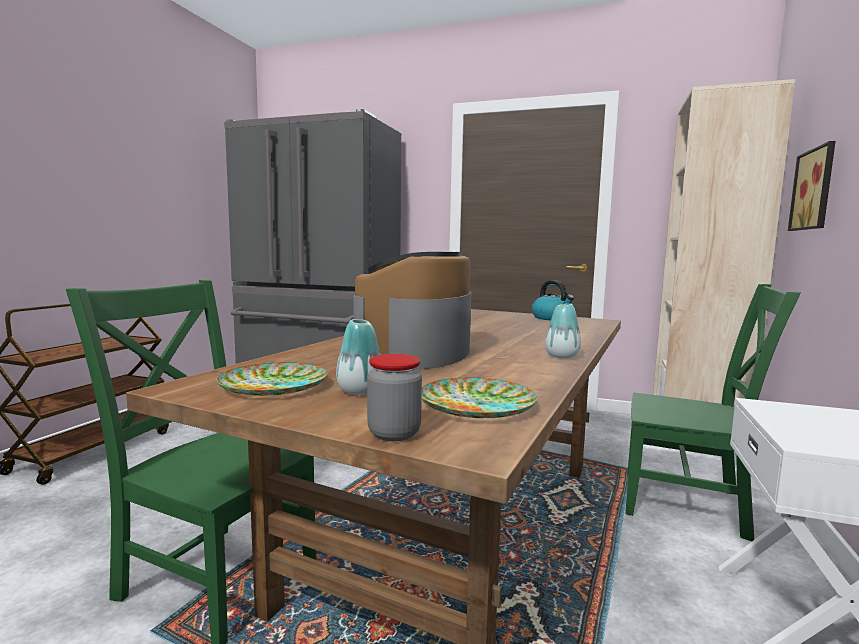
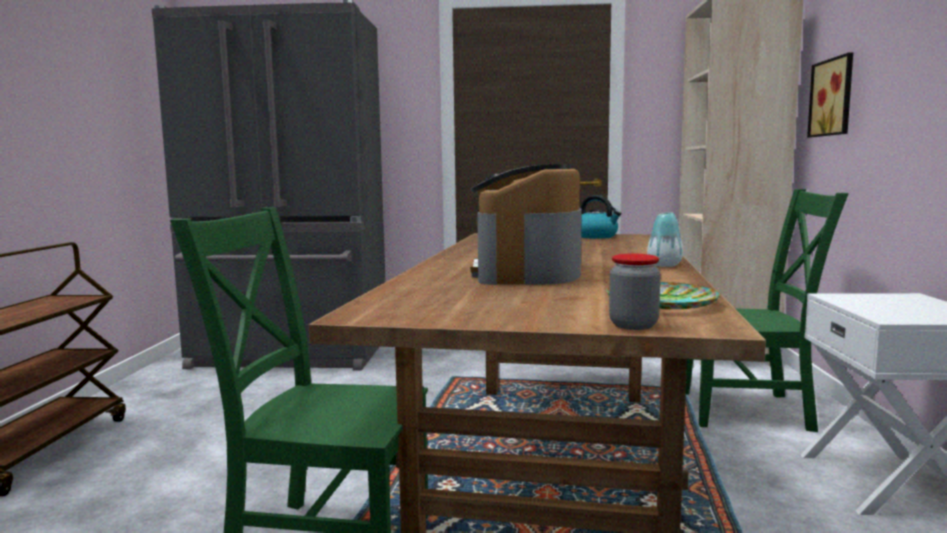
camera: 15 degrees left, 0 degrees up
plate [216,362,327,396] -> none
vase [336,319,381,395] -> none

